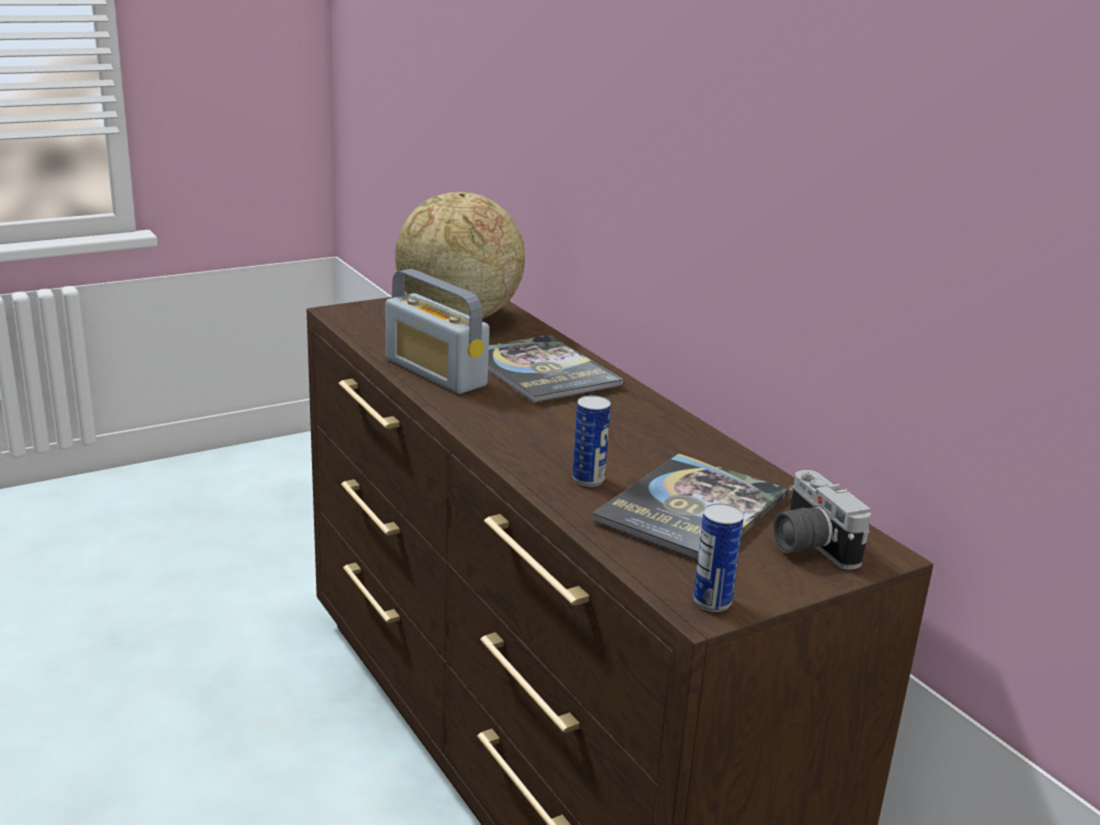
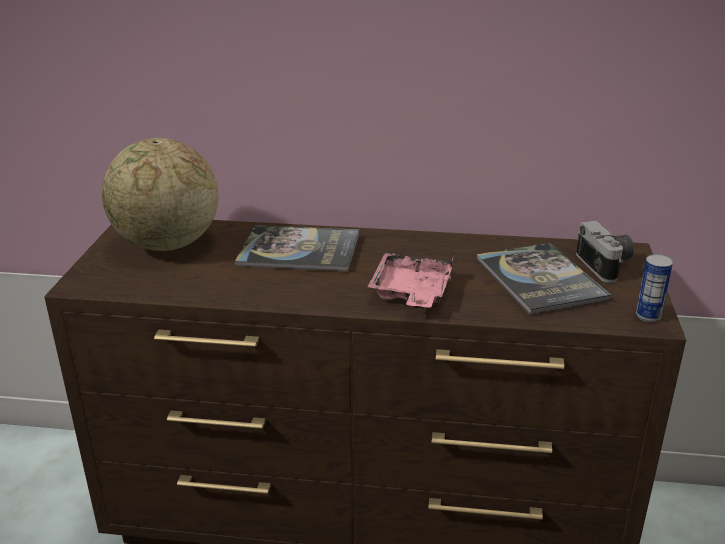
camera: 50 degrees left, 5 degrees up
radio [386,269,489,394] -> none
can [572,395,611,487] -> none
camera [773,470,871,570] -> camera turned 120 degrees counterclockwise [576,221,634,283]
none -> pink tray [368,253,453,307]

